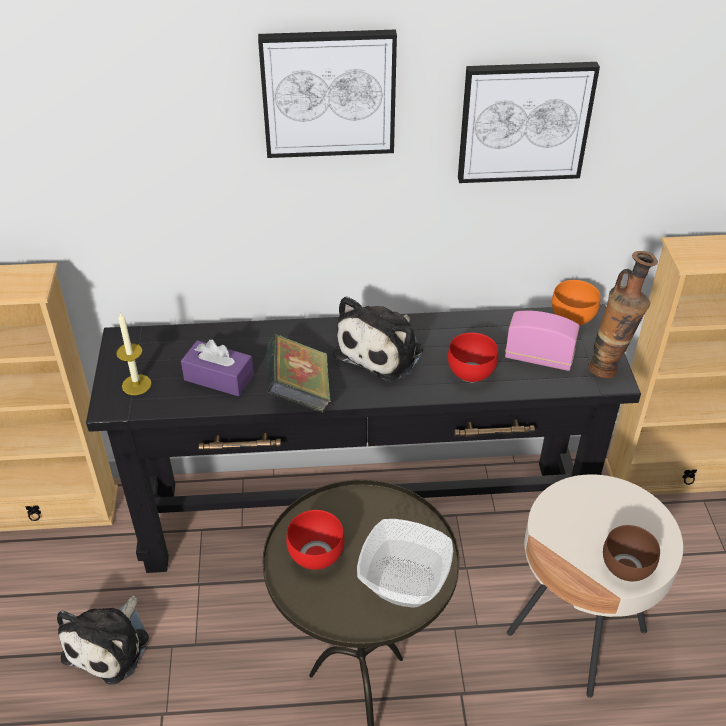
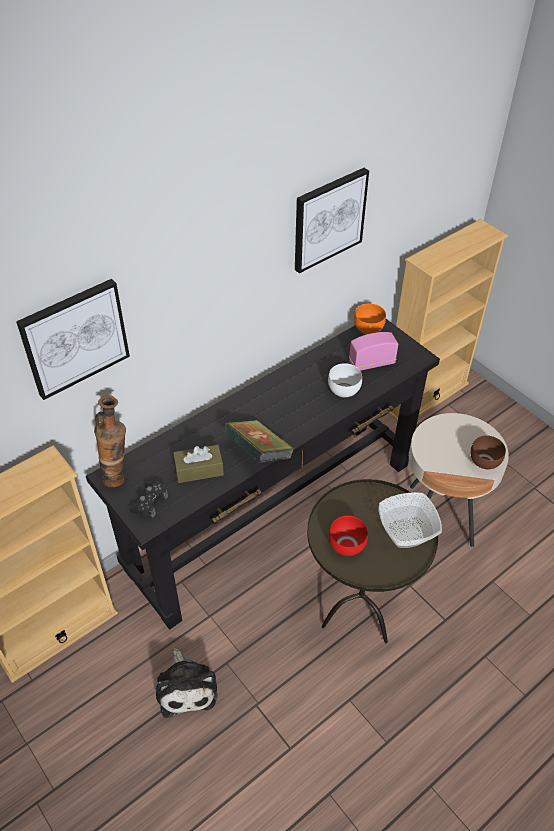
camera: 35 degrees left, 5 degrees up
candle [116,312,152,395] -> black game controller [129,481,168,518]
purple tissue box [181,340,254,396] -> brown tissue box [173,445,224,483]
picture [258,30,397,158] -> picture moved to [16,279,130,400]
plush toy [333,296,423,381] -> none
red bowl [448,333,498,382] -> white bowl [328,363,362,398]
vase [588,251,658,378] -> vase moved to [94,395,126,487]

